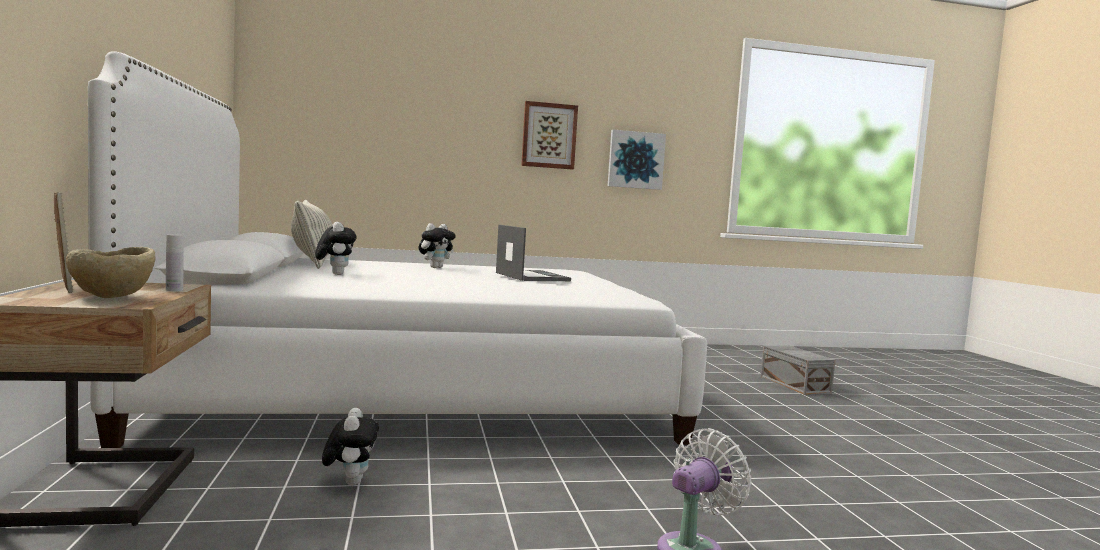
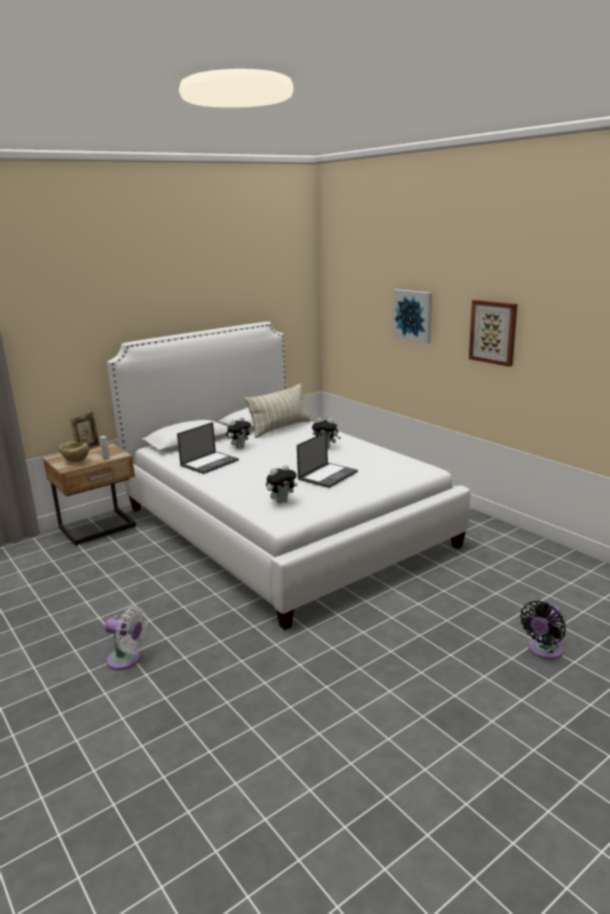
camera: 65 degrees right, 15 degrees up
plush toy [322,408,379,485] -> plush toy moved to [266,465,297,504]
picture [608,129,666,190] -> picture moved to [393,289,432,344]
grey storage box [760,345,835,395] -> black fan [520,601,566,660]
none -> laptop [177,422,239,474]

